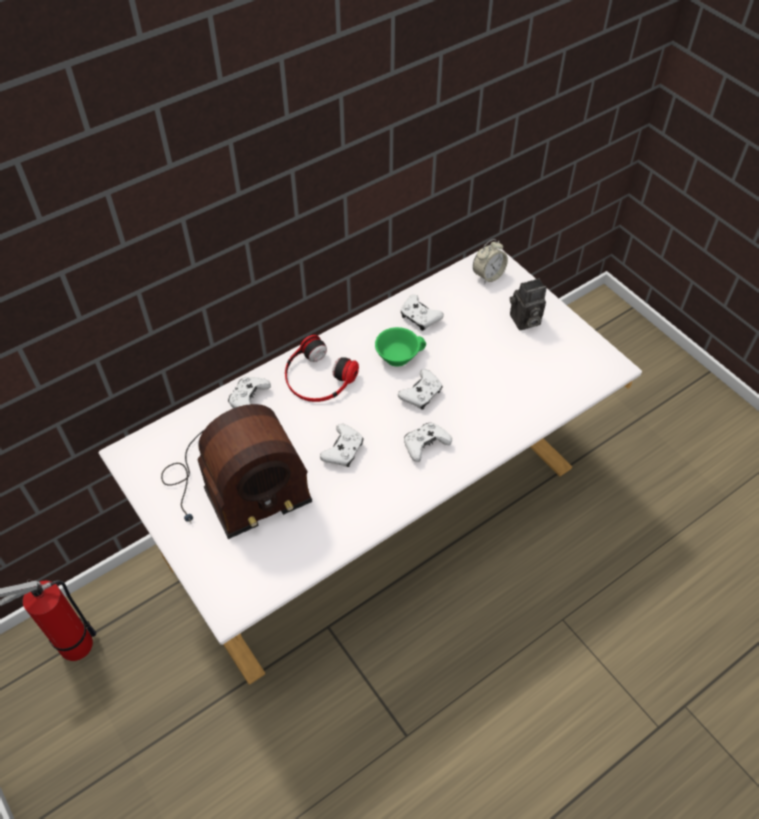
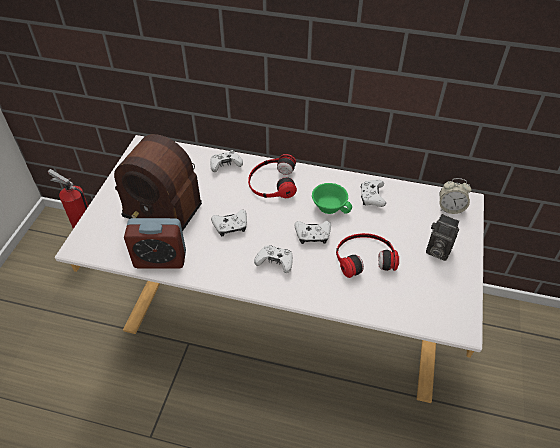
camera: 50 degrees right, 5 degrees down
none -> alarm clock [124,218,186,269]
none -> headphones [336,233,399,278]

